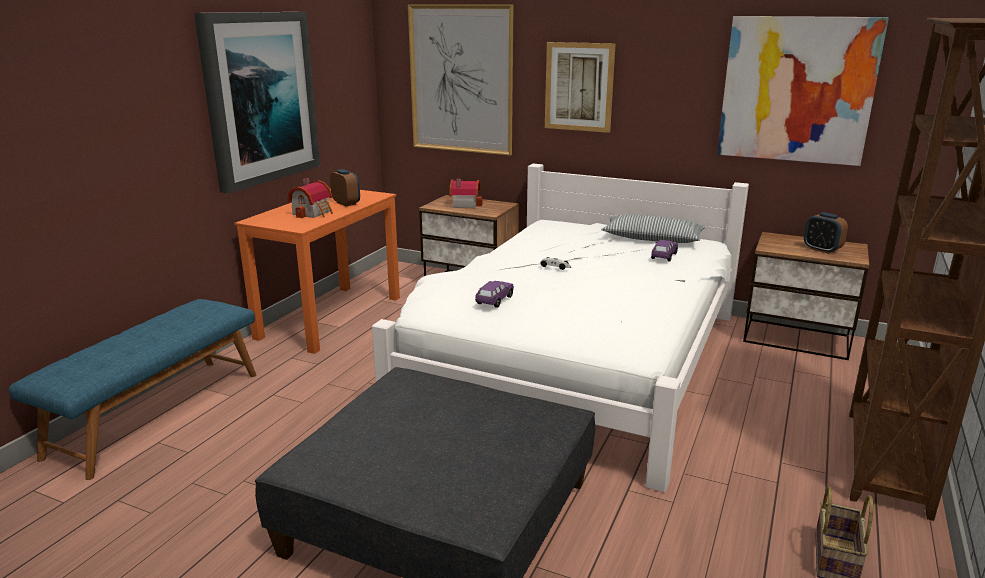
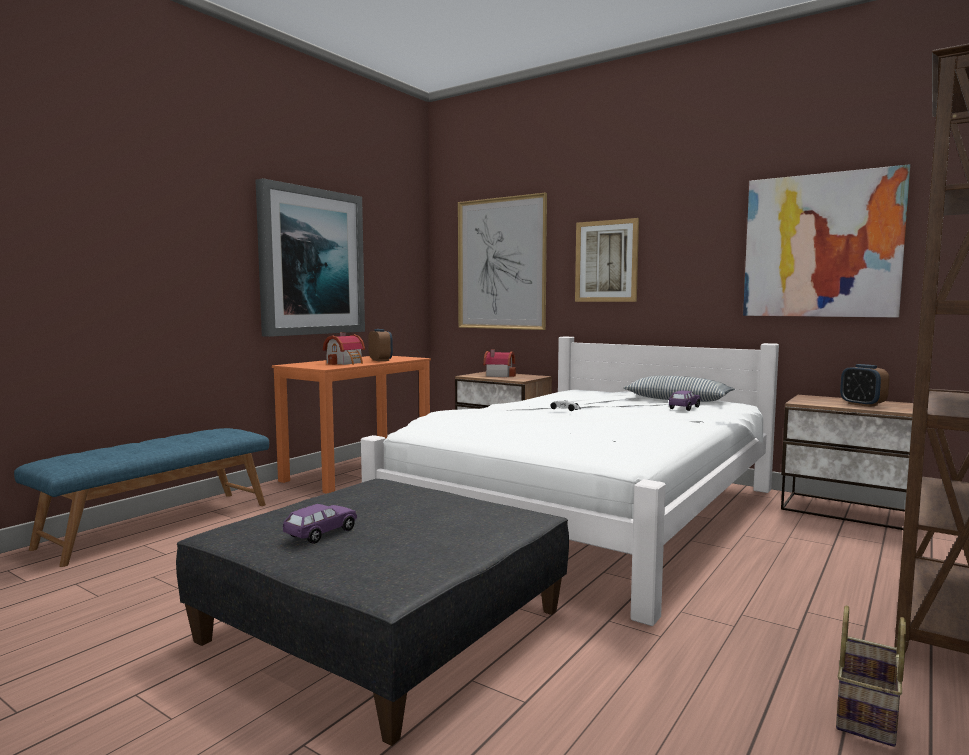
camera: 10 degrees right, 15 degrees down
purple toy car [475,281,514,308] -> purple toy car moved to [283,504,357,544]

